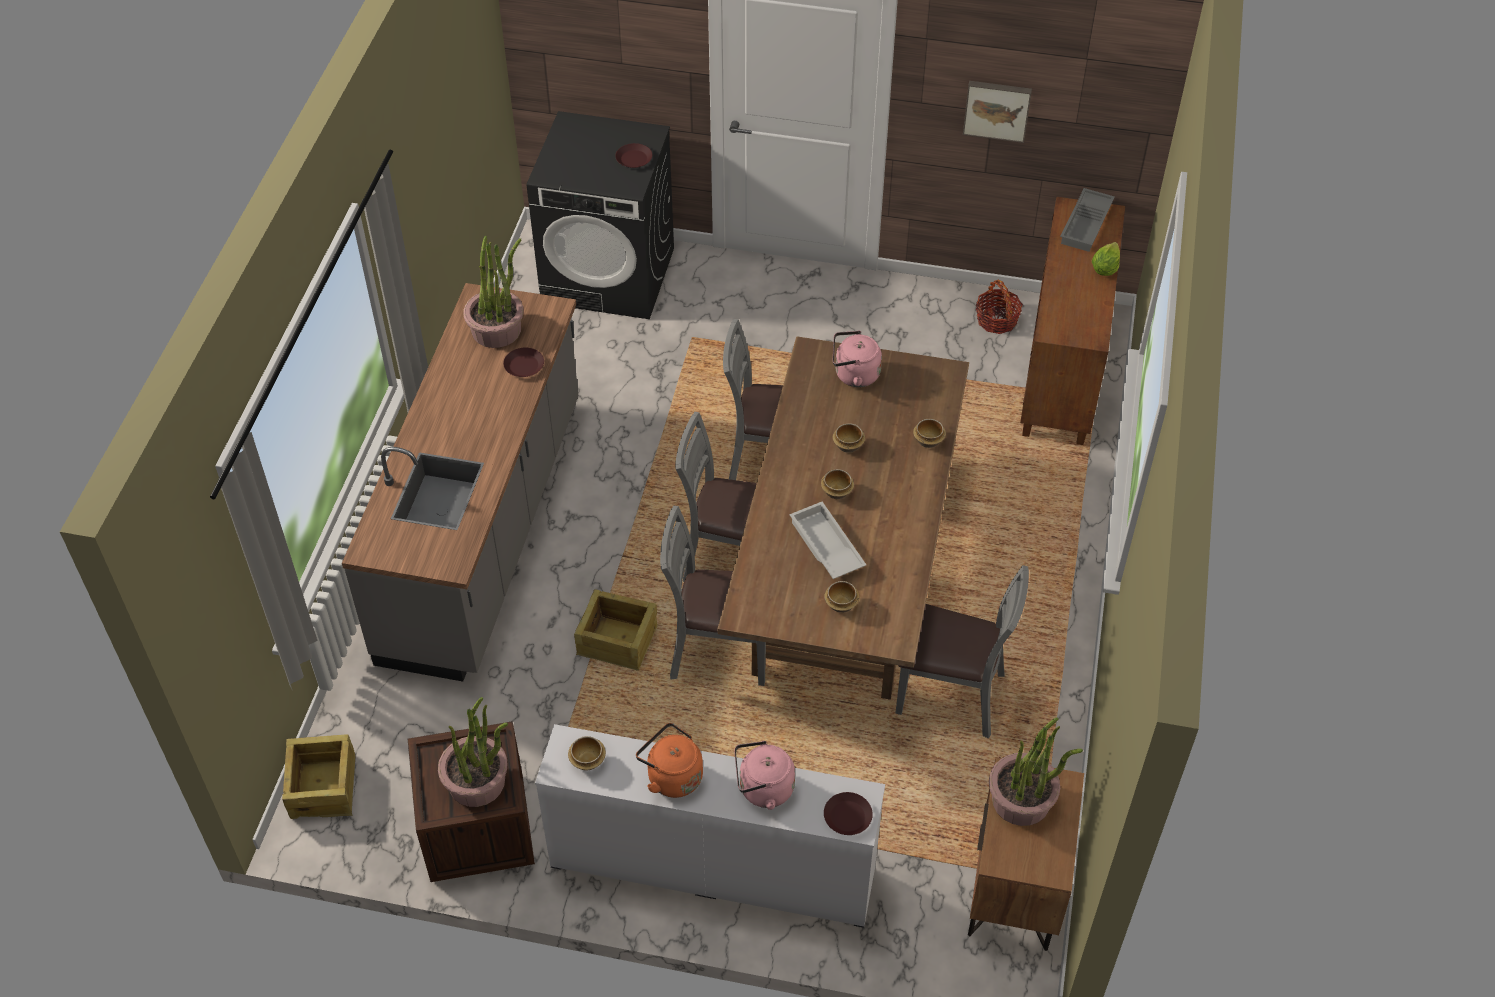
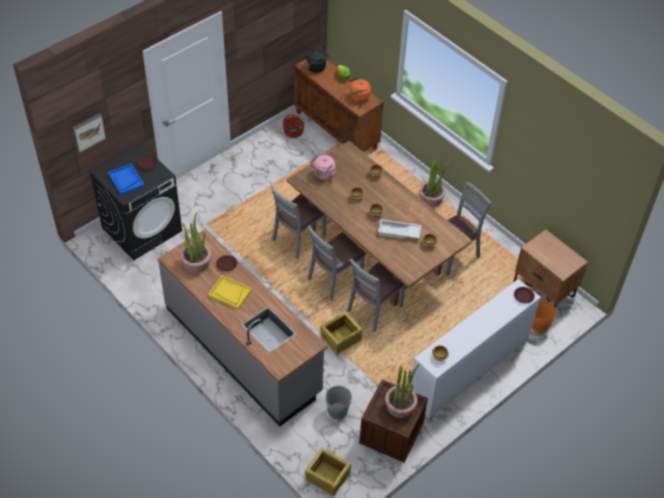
camera: 55 degrees left, 0 degrees up
orange kettle [636,723,703,798] -> orange kettle moved to [348,78,371,103]
pink kettle [734,741,795,810] -> none
picture [963,81,1032,143] -> picture moved to [72,113,106,153]
potted plant [989,718,1083,826] -> potted plant moved to [419,159,451,207]
grey tray [1060,188,1115,252] -> black kettle [306,47,330,73]
none -> blue tray [108,164,145,195]
none -> yellow tray [208,275,252,309]
none -> grey bucket [325,386,352,420]
none -> orange bucket [532,301,557,333]

